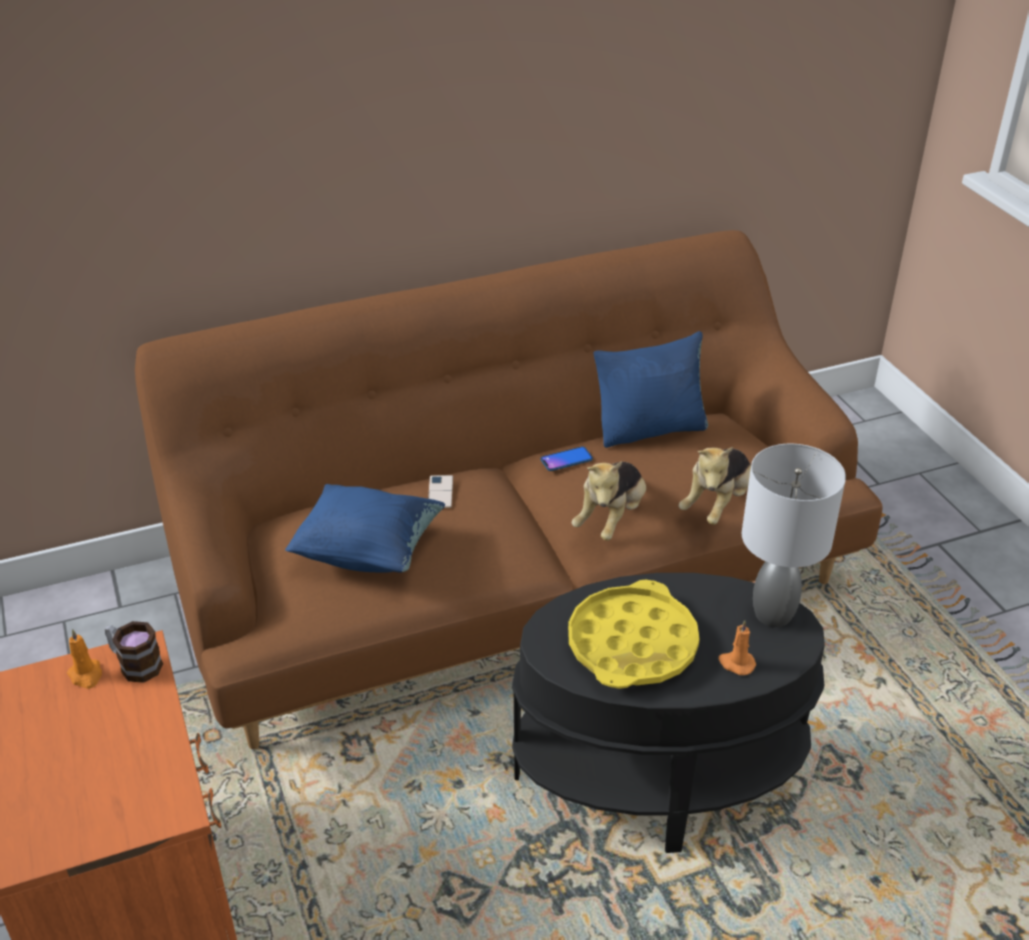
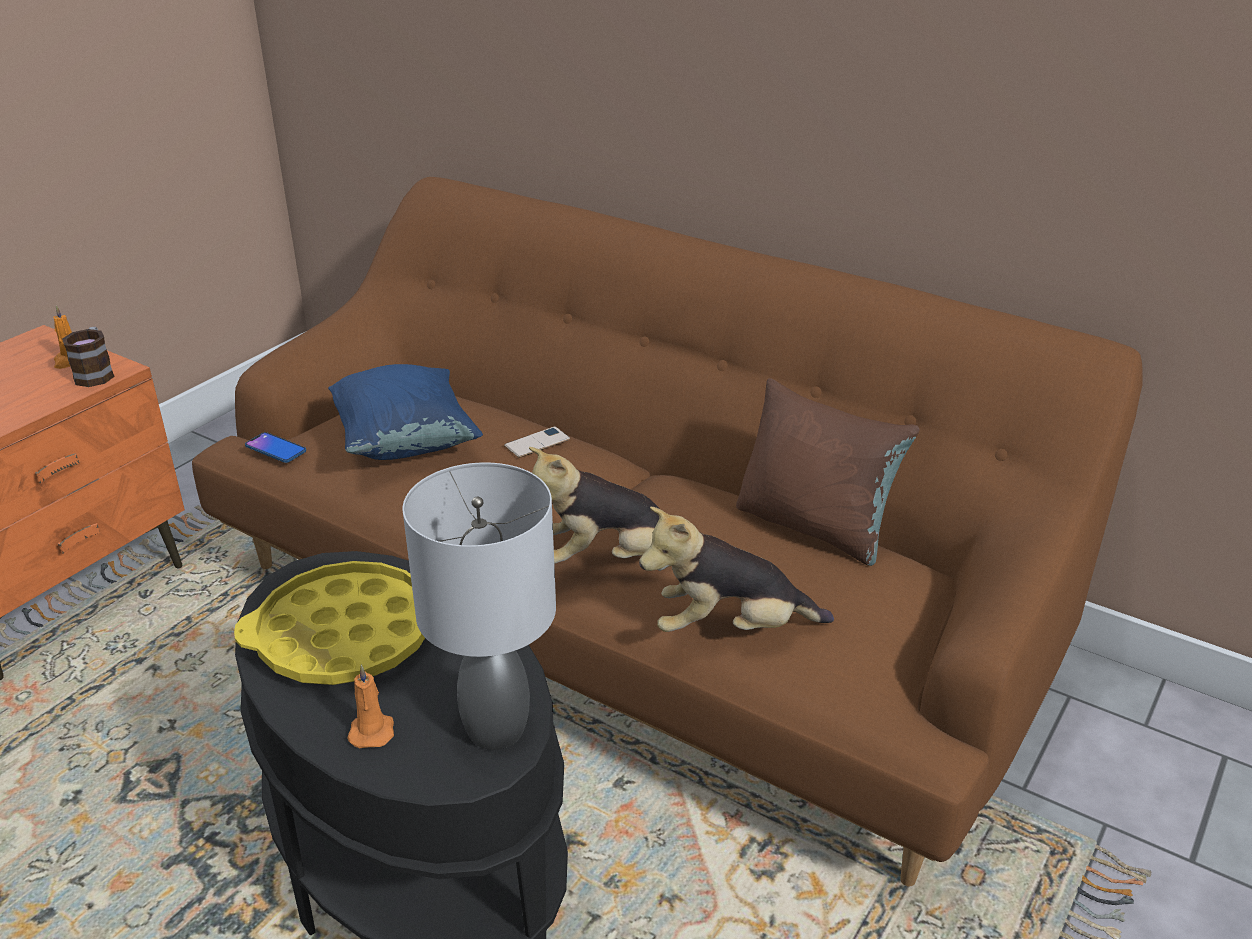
camera: 55 degrees right, 5 degrees down
phone [541,446,593,471] -> phone moved to [245,432,306,463]
blue pillow [594,331,708,448] -> brown pillow [736,378,920,566]

